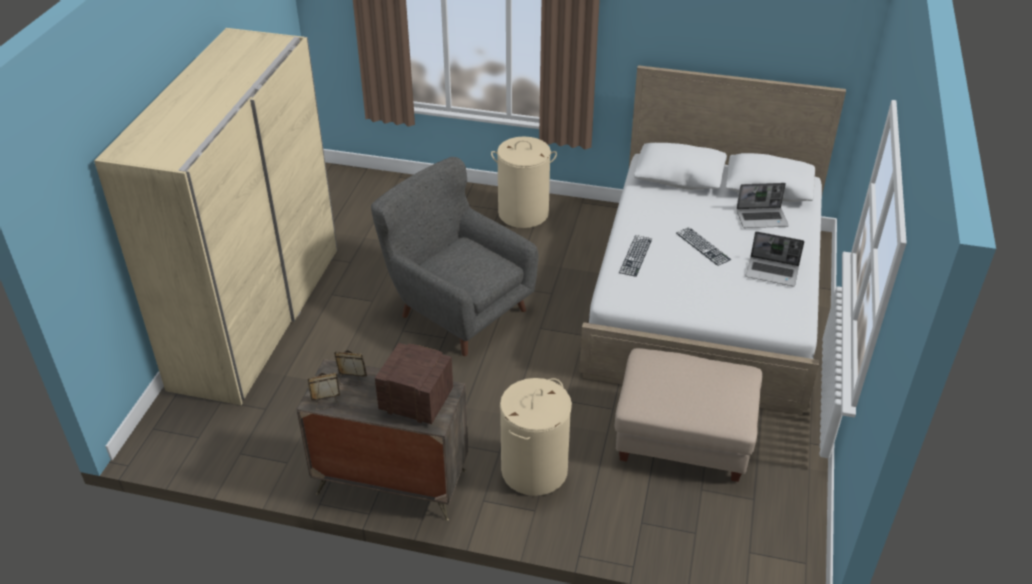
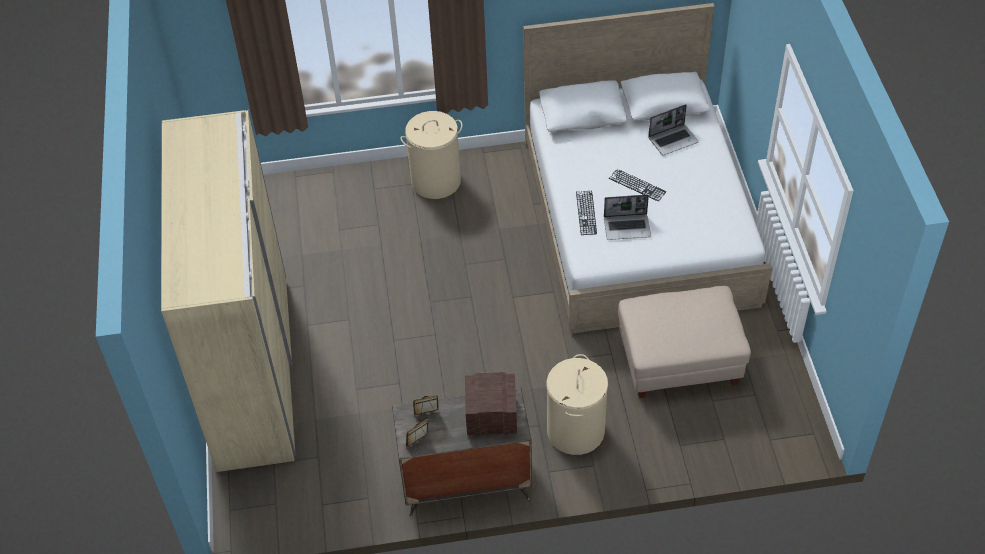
camera: 20 degrees left, 10 degrees up
grey armchair [371,157,539,356] -> none
laptop [745,231,804,287] -> laptop moved to [604,195,651,240]

